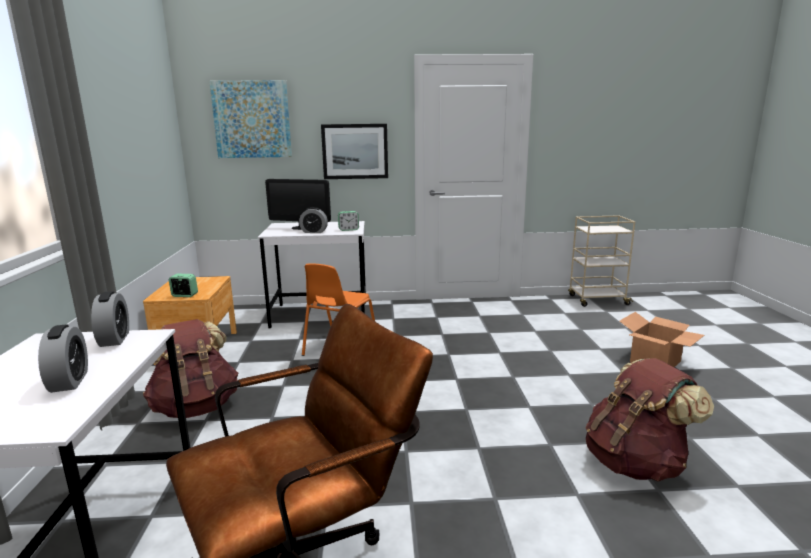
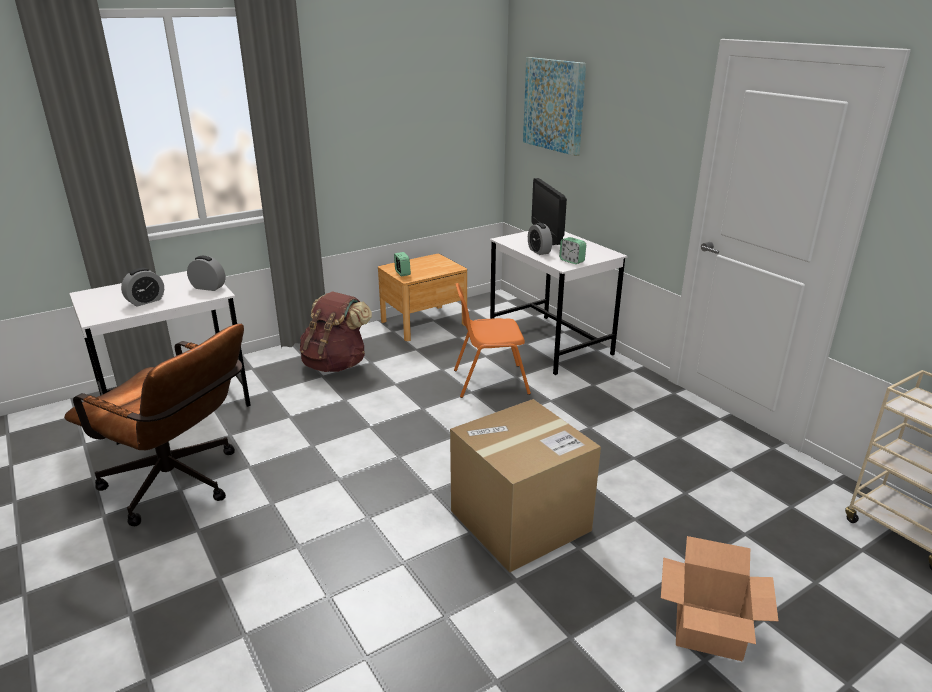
camera: 60 degrees right, 10 degrees up
alarm clock [91,291,129,347] -> alarm clock turned 120 degrees counterclockwise [187,256,226,291]
picture [321,124,388,179] -> none
brown backpack [585,358,714,482] -> none
none -> cardboard box [450,399,601,573]

